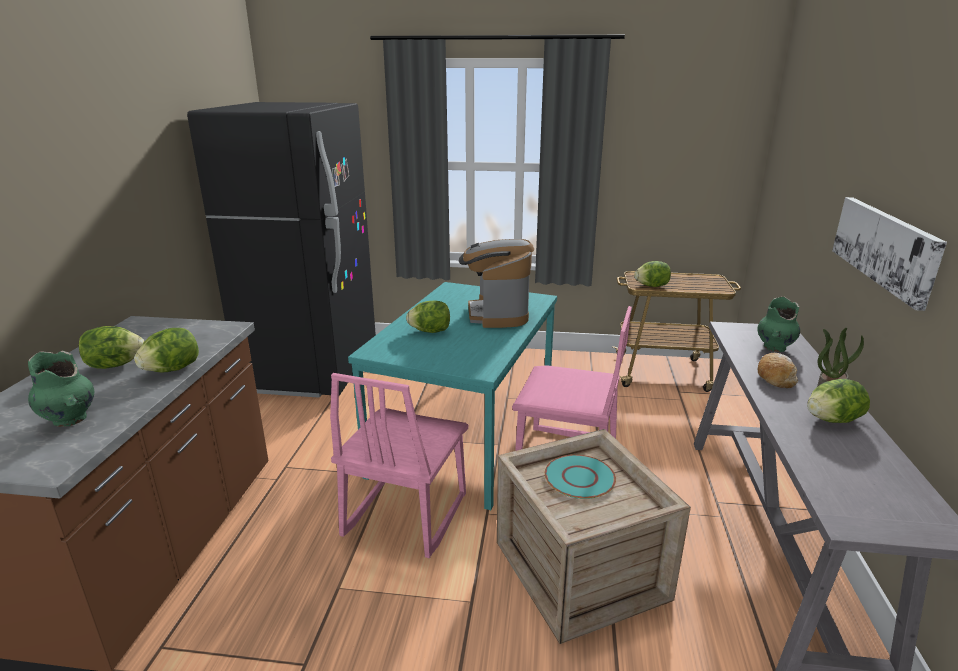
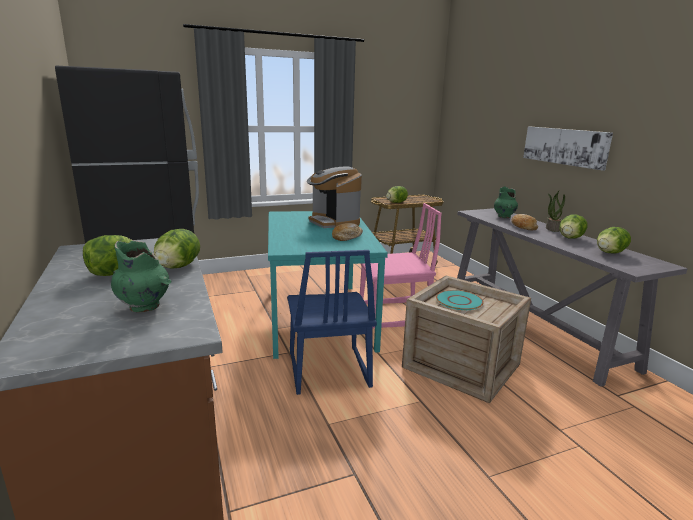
camera: 30 degrees left, 5 degrees down
pink chair [330,373,468,558] -> blue chair [287,250,377,395]
lettuce [406,300,450,333] -> lettuce moved to [597,227,631,253]
none -> bread [332,223,363,241]

